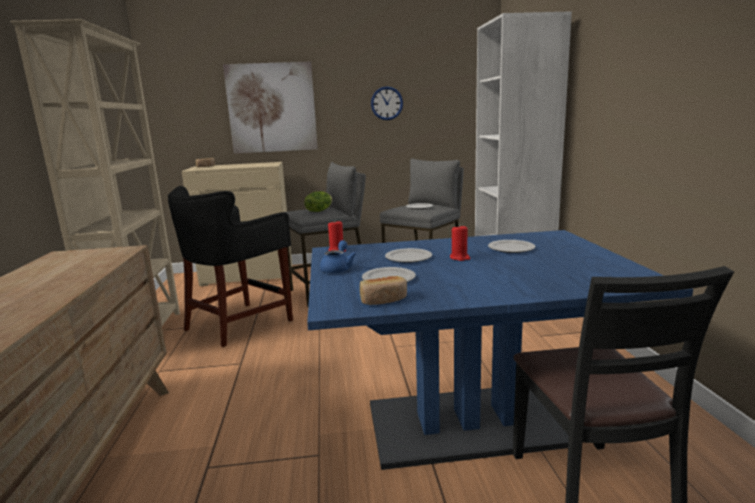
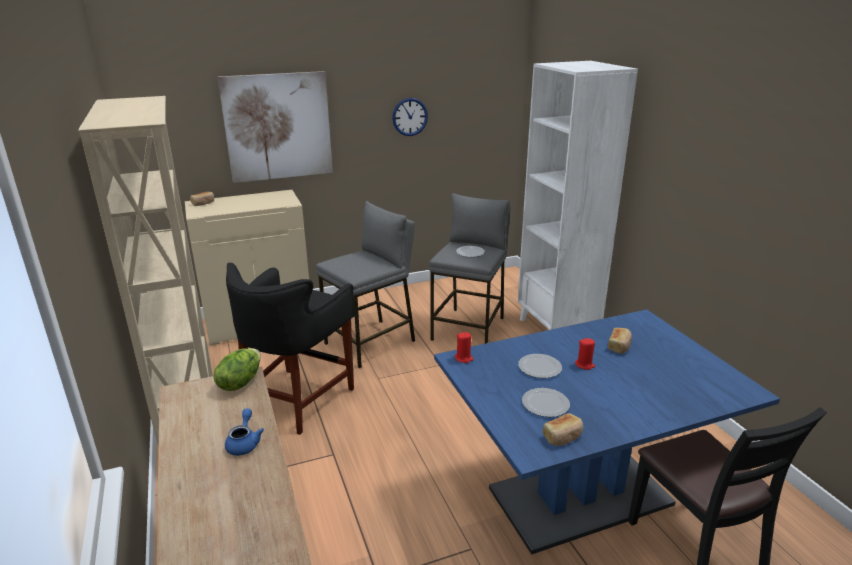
camera: 15 degrees left, 10 degrees up
lettuce [304,191,332,212] -> lettuce moved to [214,348,261,391]
blue teapot [320,240,356,273] -> blue teapot moved to [225,408,264,456]
plate [488,240,535,253] -> bread [608,328,632,354]

